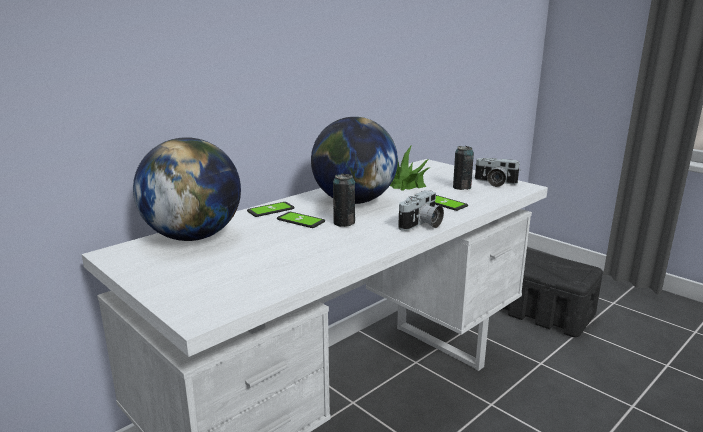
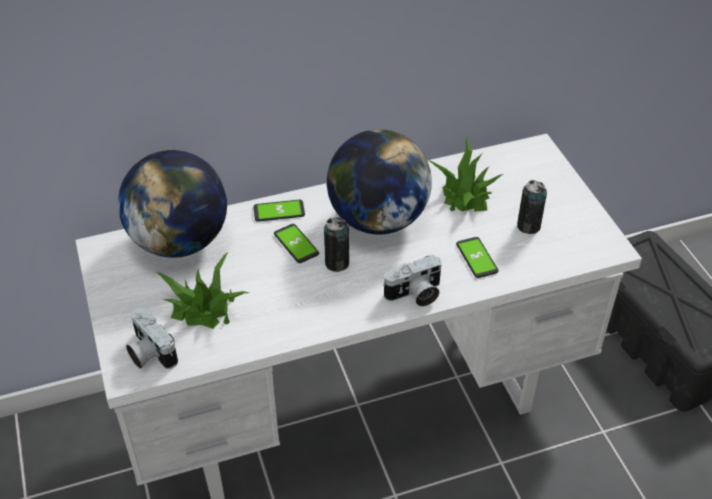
camera: 25 degrees right, 25 degrees up
camera [474,158,521,187] -> camera moved to [126,308,178,369]
none -> potted plant [155,251,249,329]

